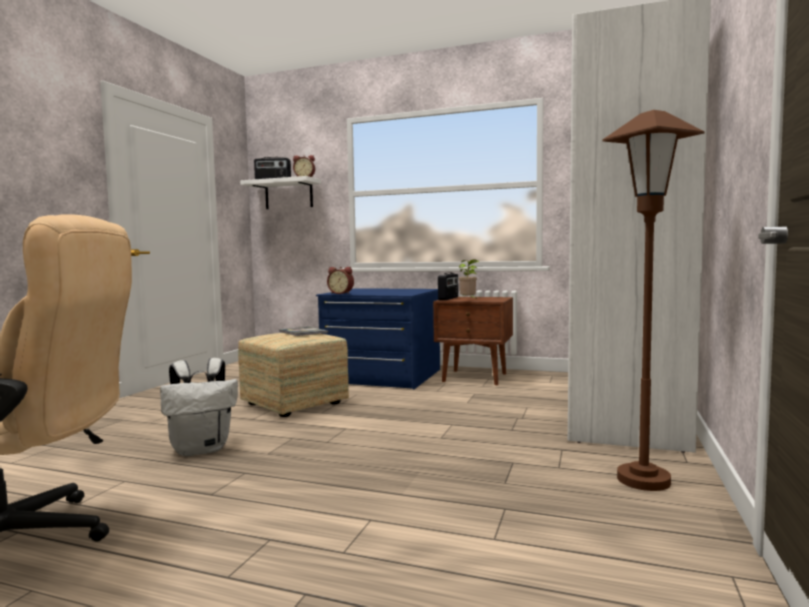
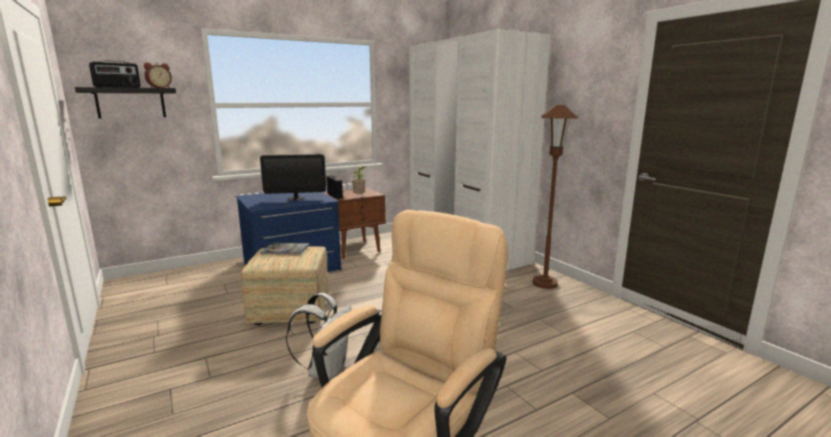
camera: 50 degrees left, 10 degrees up
white shelf [240,176,321,209] -> black shelf [75,87,176,118]
alarm clock [327,267,354,294] -> none
none -> monitor [260,154,326,201]

